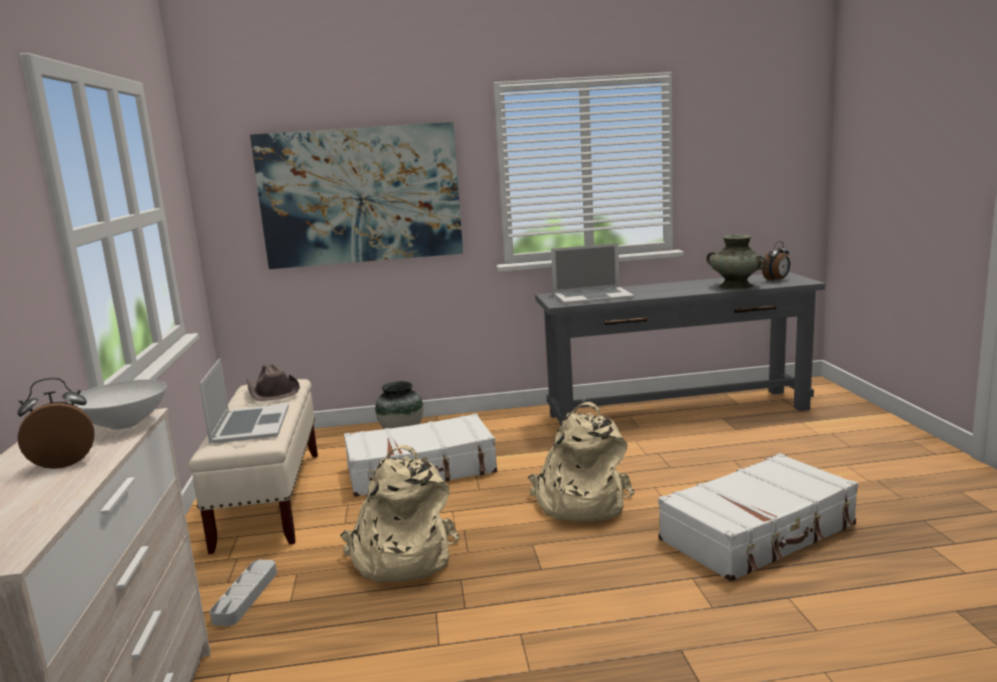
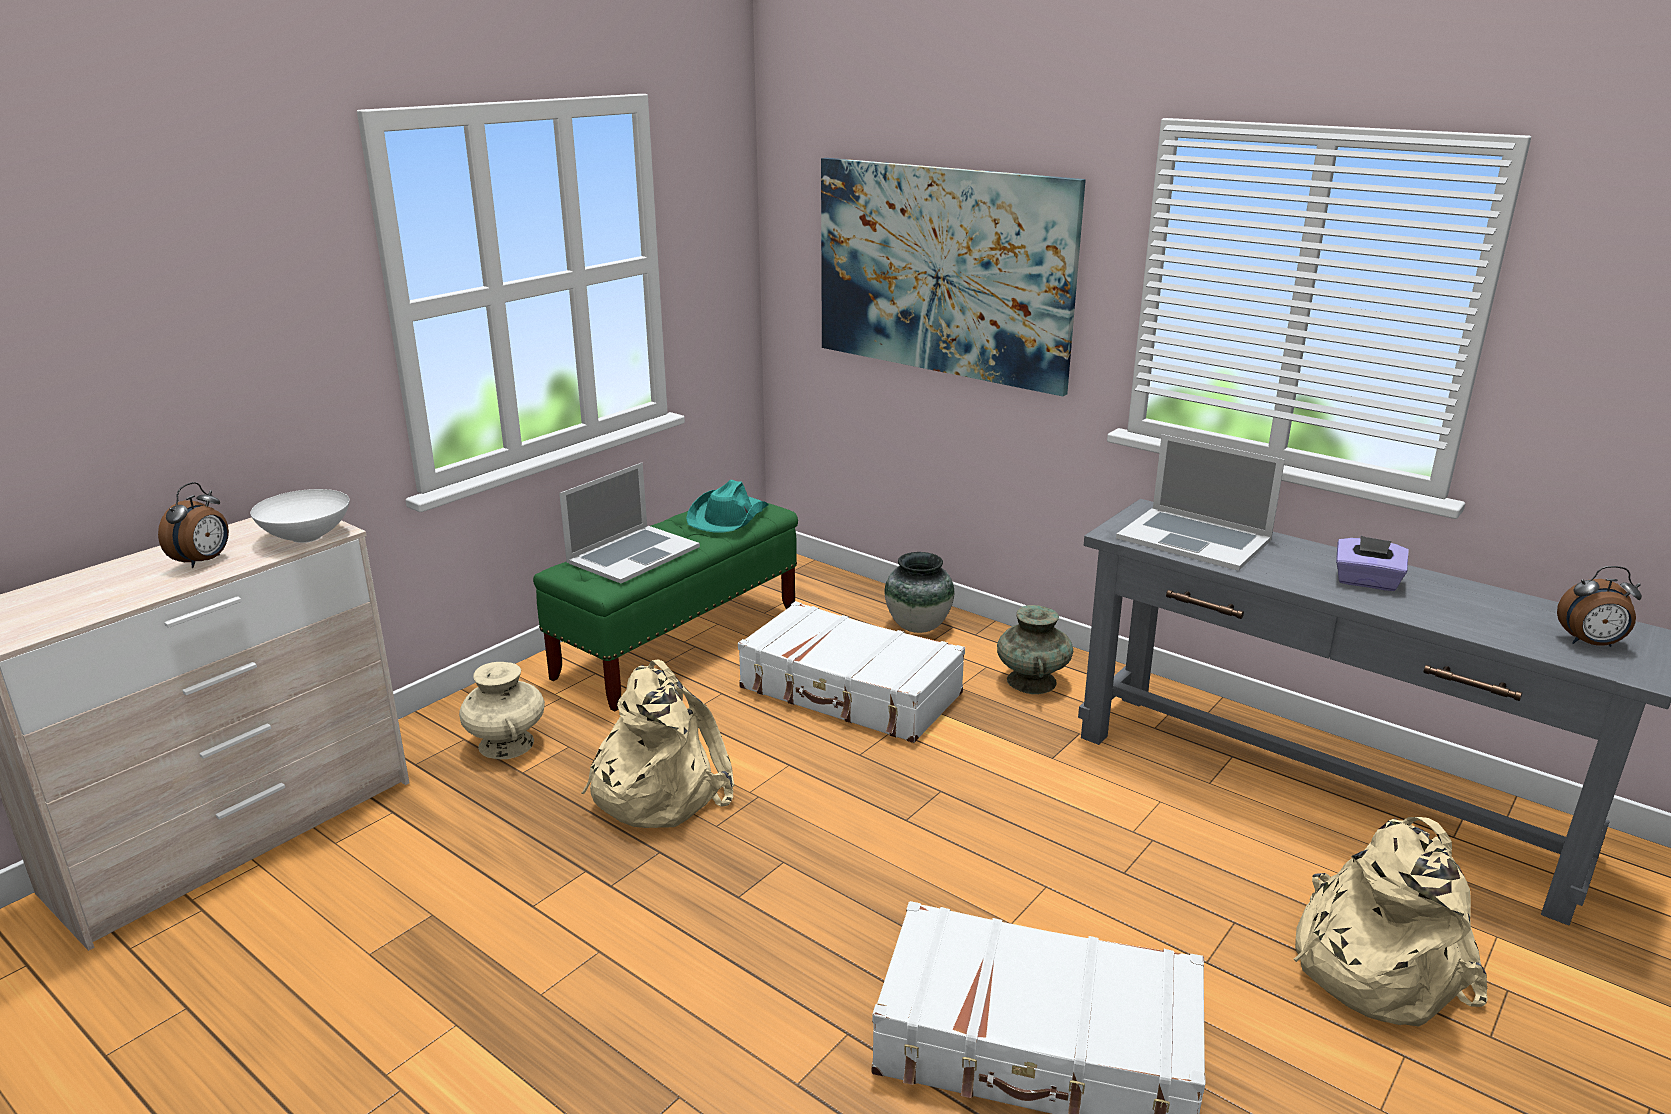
camera: 45 degrees right, 10 degrees up
alarm clock [17,378,94,469] -> alarm clock turned 90 degrees clockwise [158,482,229,568]
beige bench [189,379,318,554] -> green bench [533,503,798,712]
grey tray [210,560,277,626] -> beige vase [459,662,545,759]
brown hat [247,364,300,401] -> turquoise hat [686,480,768,533]
beige backpack [528,402,635,522] -> beige backpack moved to [1293,817,1488,1027]
turquoise vase [706,234,767,289] -> turquoise vase moved to [997,605,1074,694]
none -> purple tissue box [1336,536,1409,591]

